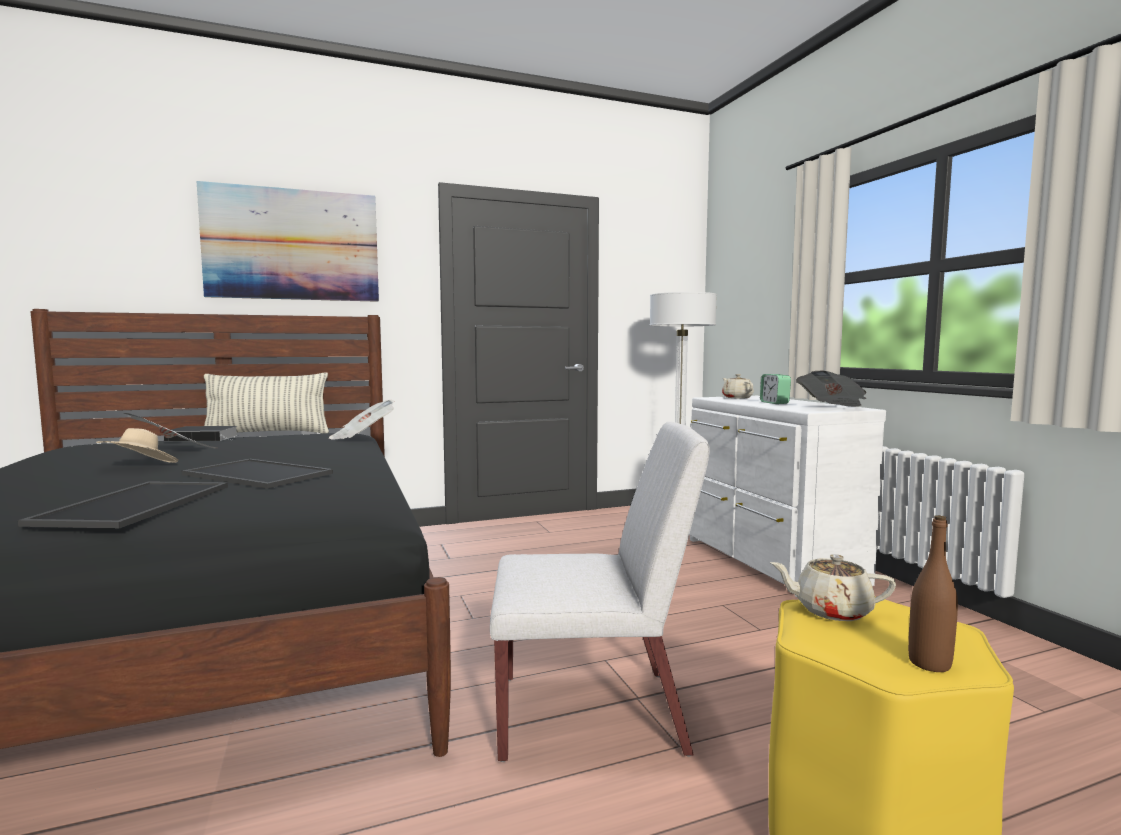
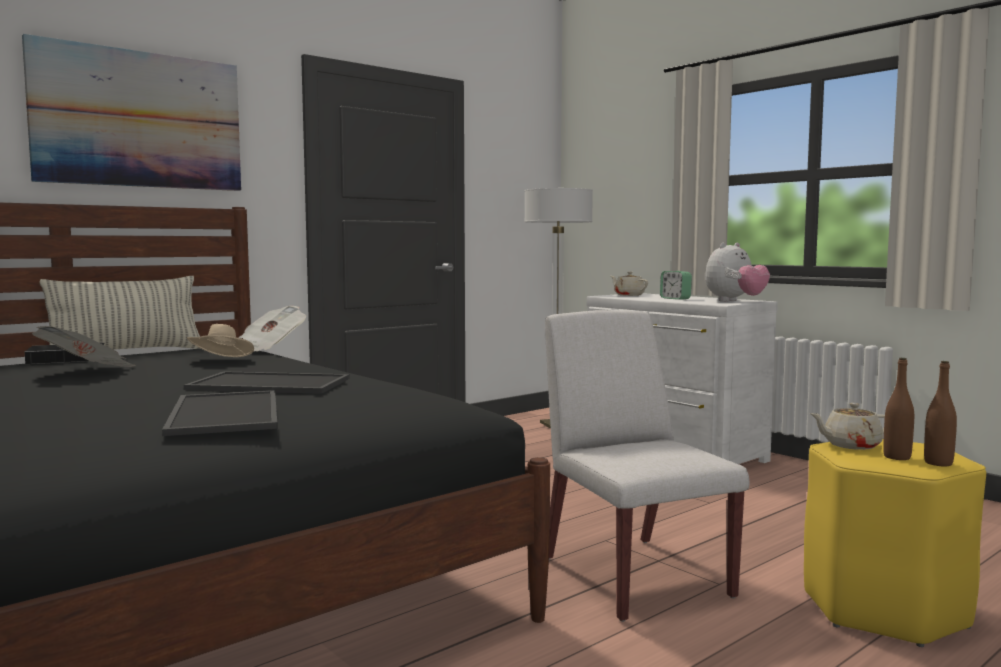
camera: 20 degrees left, 0 degrees up
beige hat [96,428,178,463] -> beige hat moved to [187,324,254,357]
white chair [490,422,710,762] -> white chair turned 90 degrees counterclockwise [545,310,749,622]
newspaper [796,371,866,407] -> plush toy [705,243,770,302]
none -> brown bottle [883,358,914,460]

